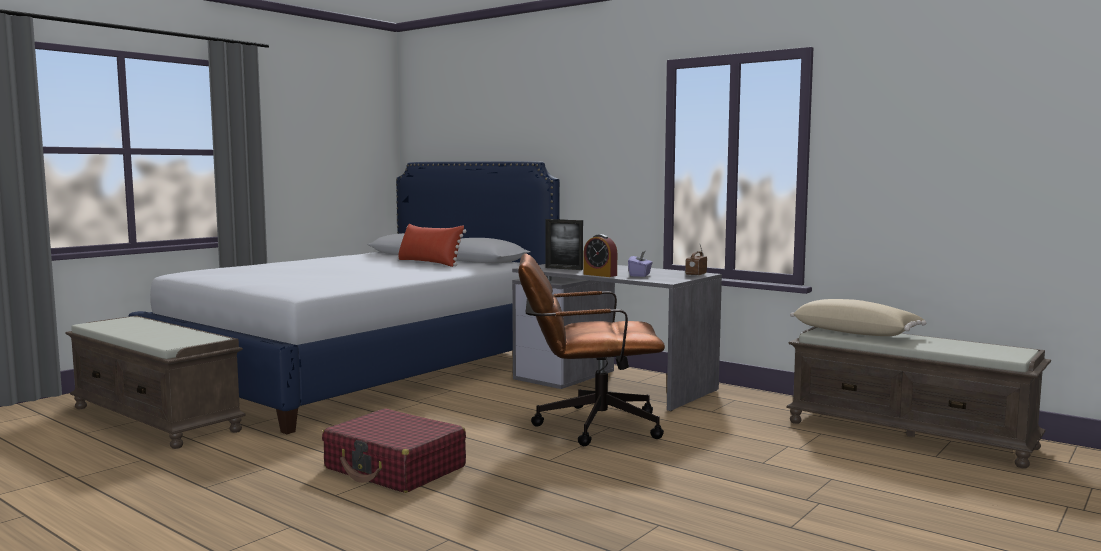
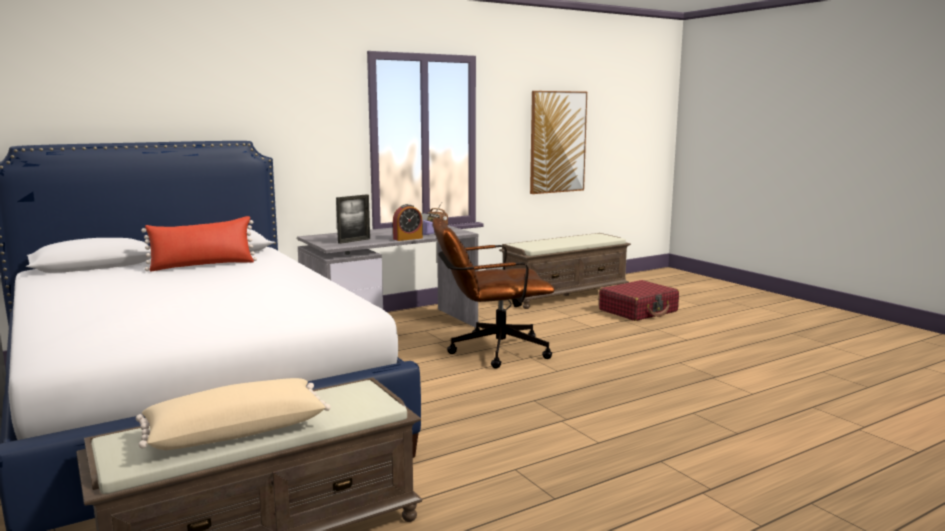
camera: 70 degrees left, 5 degrees up
red suitcase [322,408,466,493] -> red suitcase moved to [599,280,679,321]
brown office chair [518,253,665,446] -> brown office chair turned 60 degrees clockwise [433,217,555,369]
beige pillow [790,299,926,336] -> beige pillow moved to [136,378,331,450]
none -> picture [530,91,587,194]

